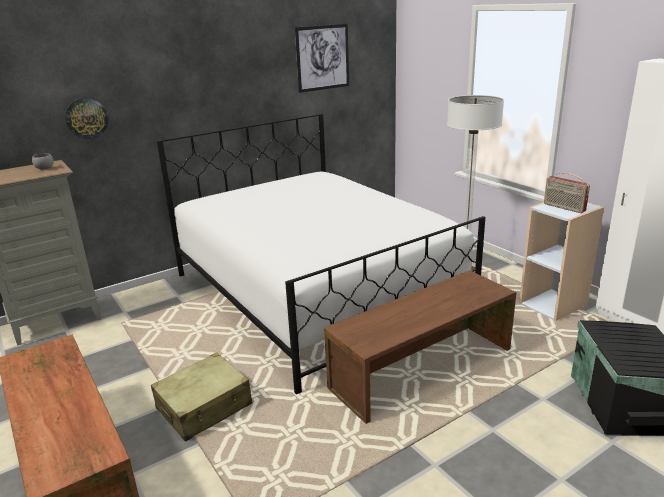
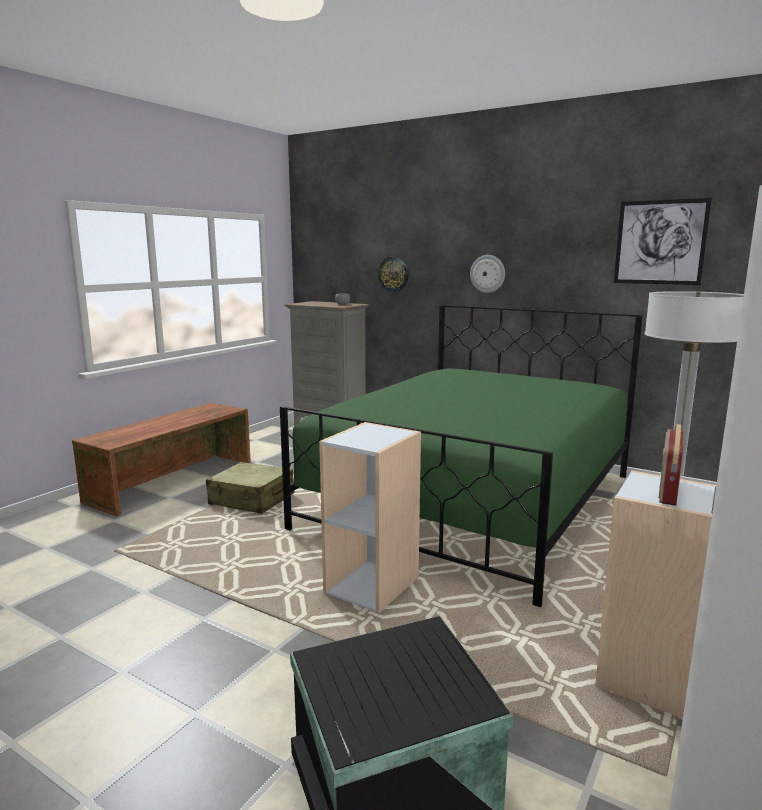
camera: 65 degrees right, 10 degrees down
white bed [157,114,485,394] -> green bed [280,305,643,607]
brown bench [324,270,516,424] -> bookcase [319,422,421,613]
none -> wall clock [470,255,505,293]

